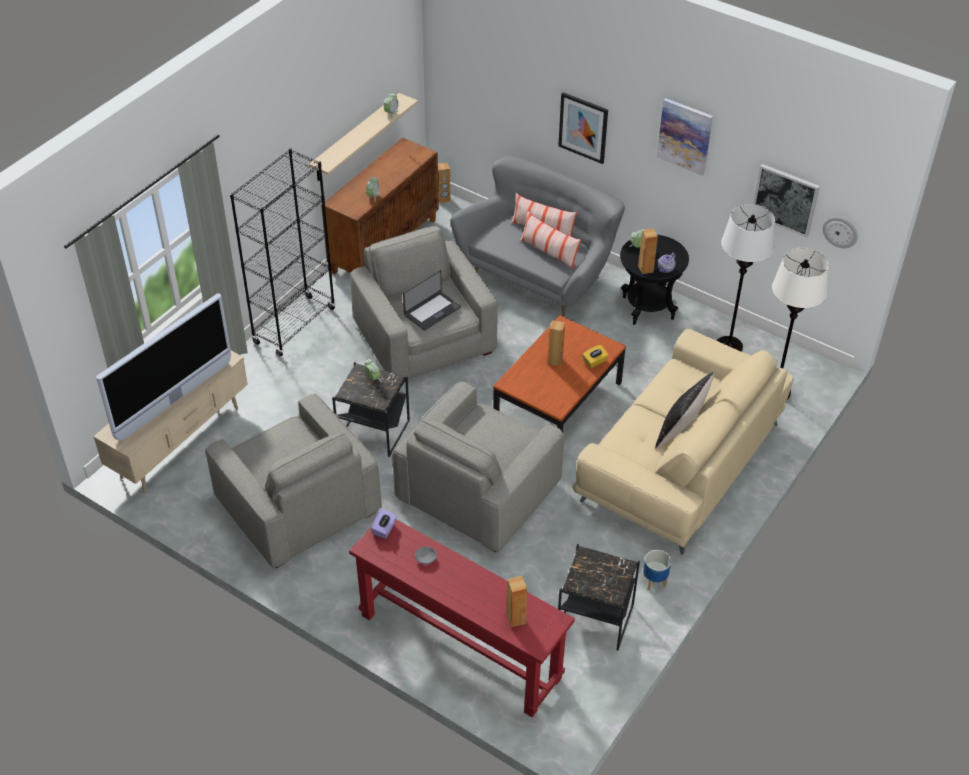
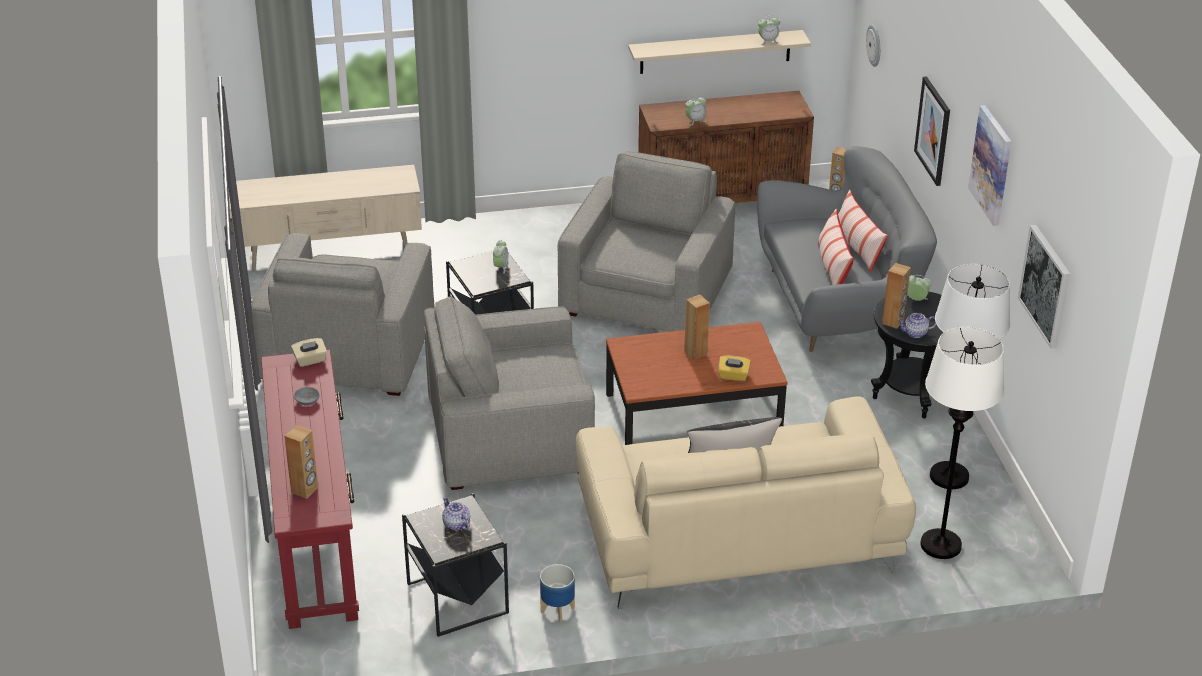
camera: 45 degrees right, 10 degrees down
television [96,293,231,440] -> none
black bookcase [230,148,336,357] -> none
purple tissue box [371,509,397,539] -> beige tissue box [291,338,327,367]
laptop [403,270,461,331] -> none
wall clock [823,217,858,248] -> wall clock moved to [866,24,880,67]
none -> teapot [442,497,470,531]

